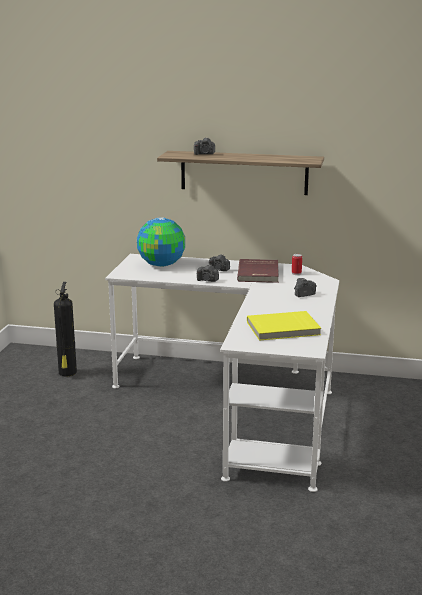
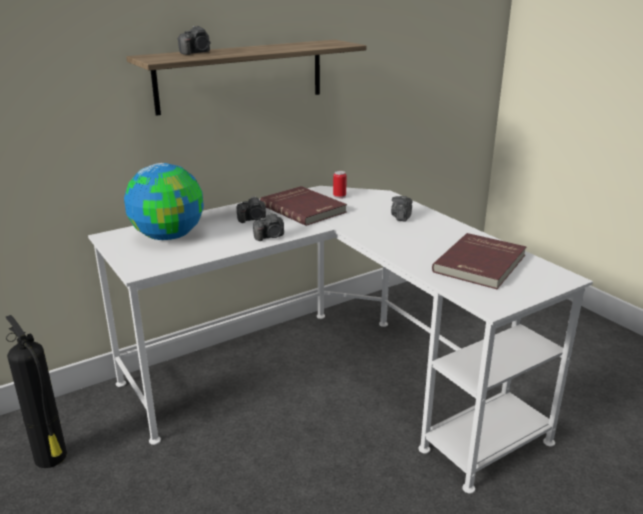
camera: 45 degrees left, 5 degrees up
yellow book [247,311,321,341] -> red book [432,233,526,289]

